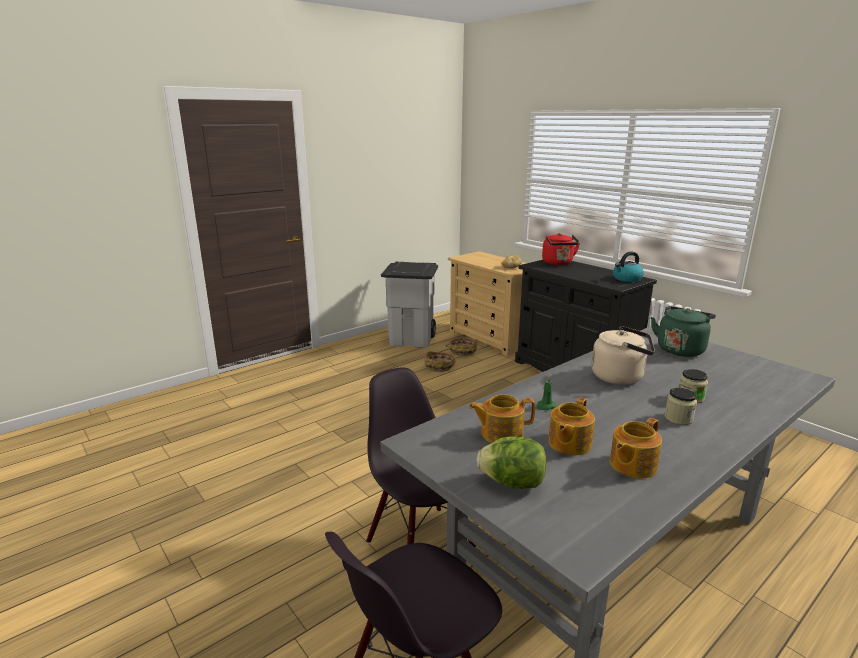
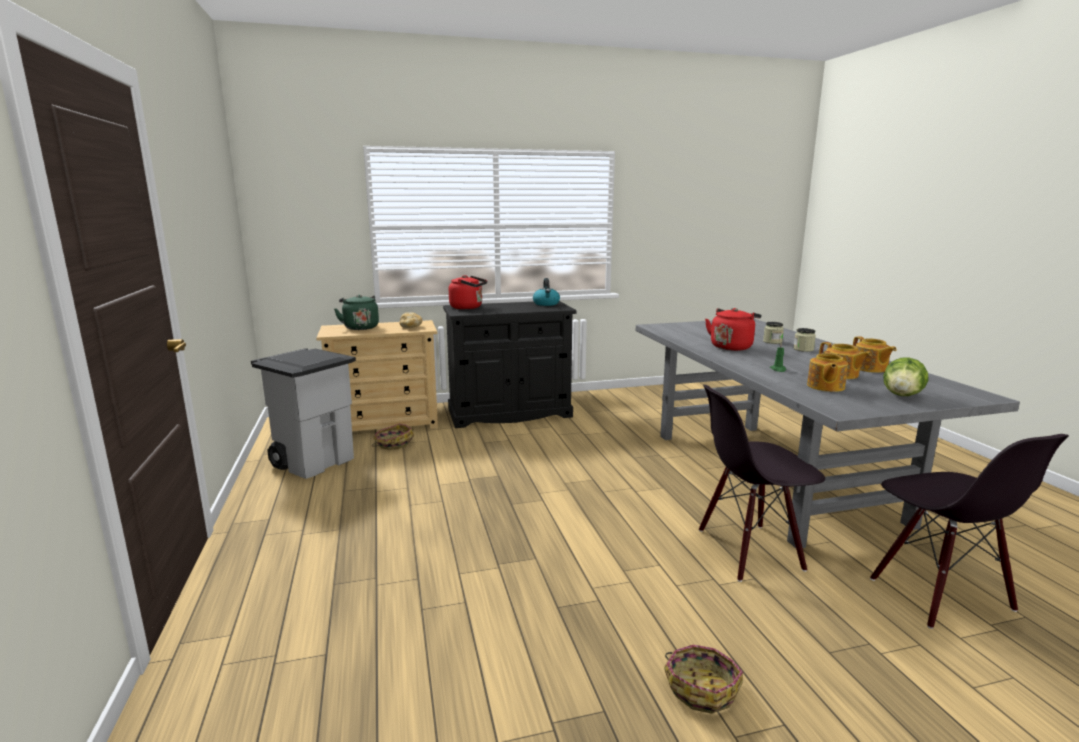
camera: 65 degrees left, 5 degrees down
basket [424,351,456,372] -> basket moved to [664,645,743,714]
beige kettle [592,326,655,385] -> red kettle [705,308,761,351]
green kettle [651,306,716,357] -> green kettle moved to [334,295,379,330]

